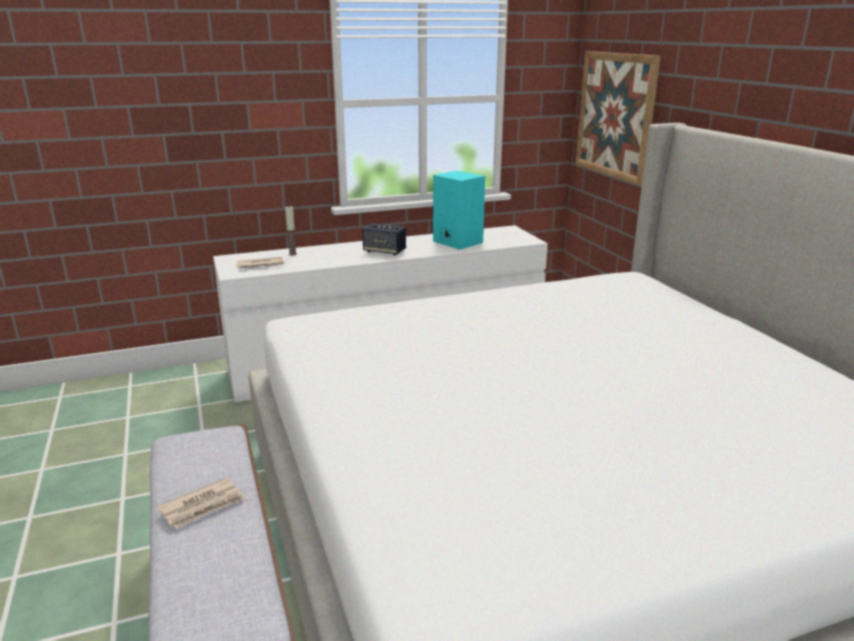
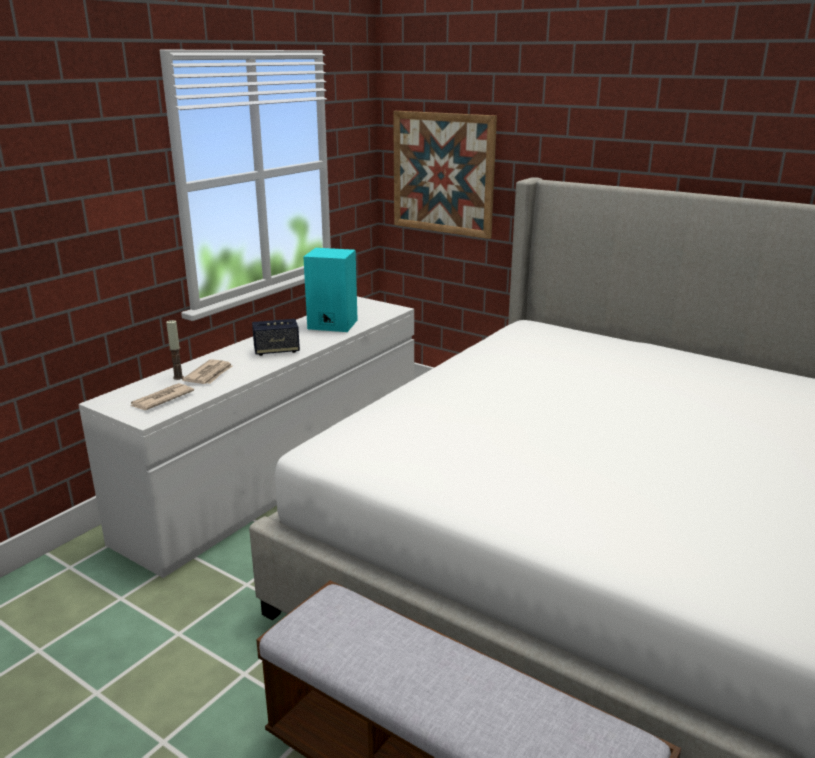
camera: 35 degrees left, 0 degrees up
newspaper [157,478,245,529] -> newspaper moved to [182,359,233,384]

